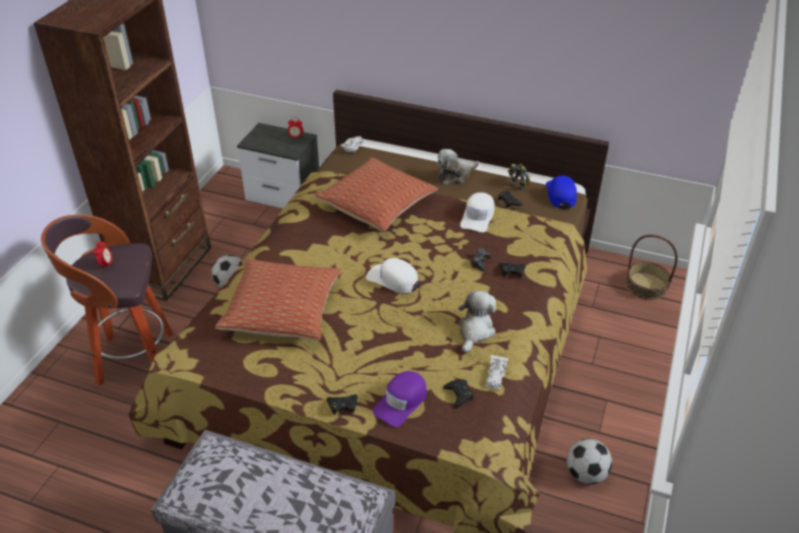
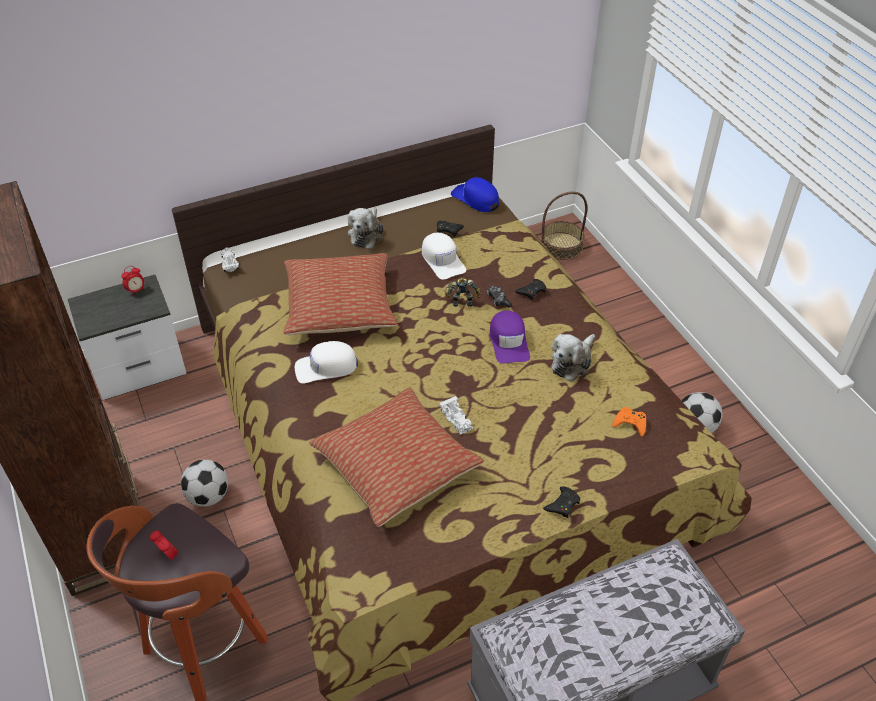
camera: 45 degrees left, 5 degrees up
white cap [366,258,419,293] -> white cap moved to [295,341,358,383]
purple cap [373,371,427,427] -> purple cap moved to [490,311,530,364]
black game controller [443,379,474,408] -> orange game controller [612,407,646,437]
plush toy [458,291,496,353] -> plush toy turned 120 degrees counterclockwise [551,334,595,382]
white toy car [485,355,509,390] -> white toy car moved to [439,396,474,434]
toy robot [508,164,530,190] -> toy robot moved to [445,277,480,307]

